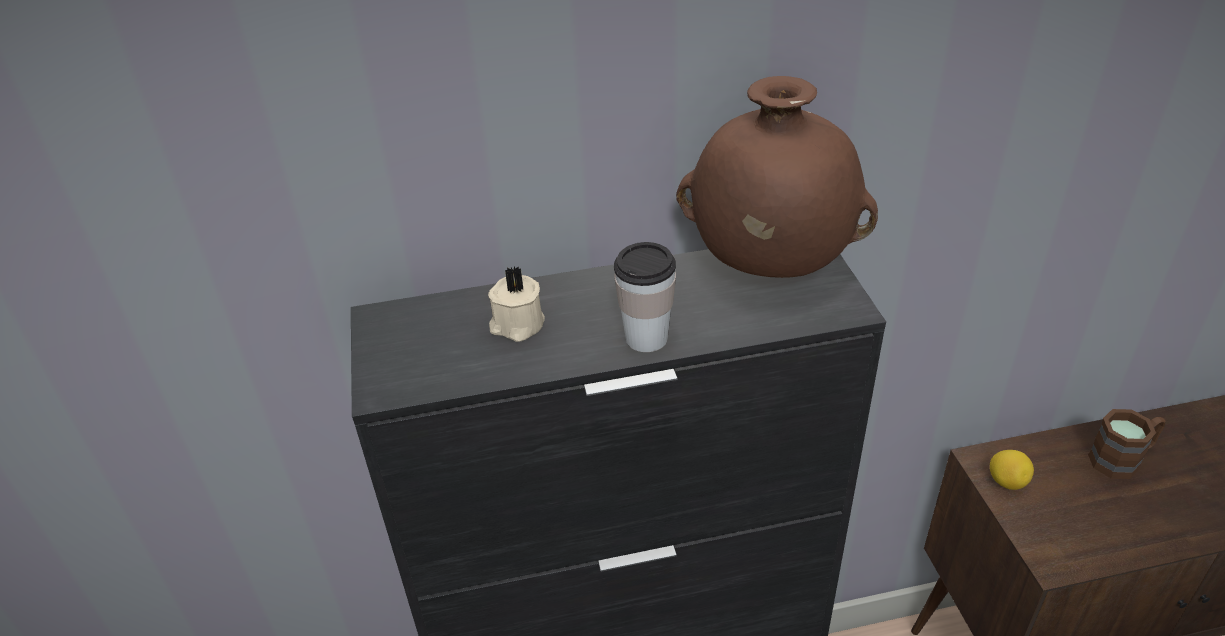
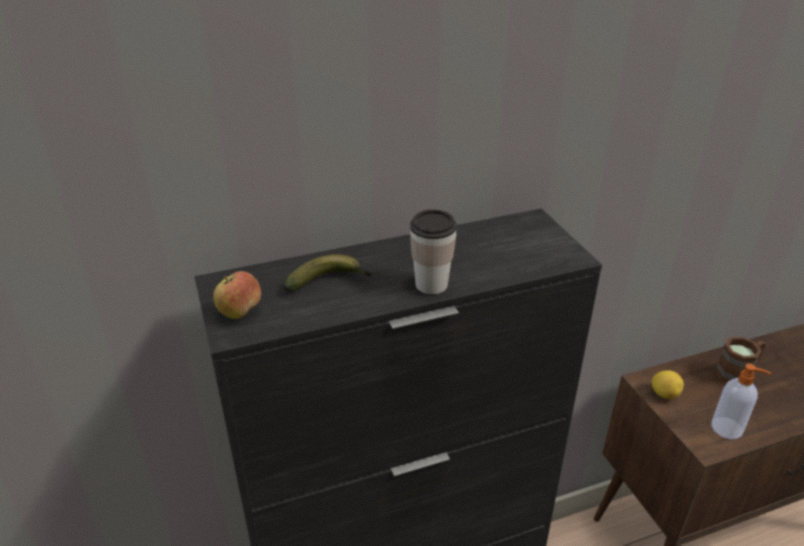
camera: 10 degrees left, 5 degrees down
beige candle [488,266,545,342] -> banana [284,254,372,291]
brown vase [676,76,878,278] -> none
none -> apple [213,271,261,319]
none -> soap dispenser [711,364,771,439]

